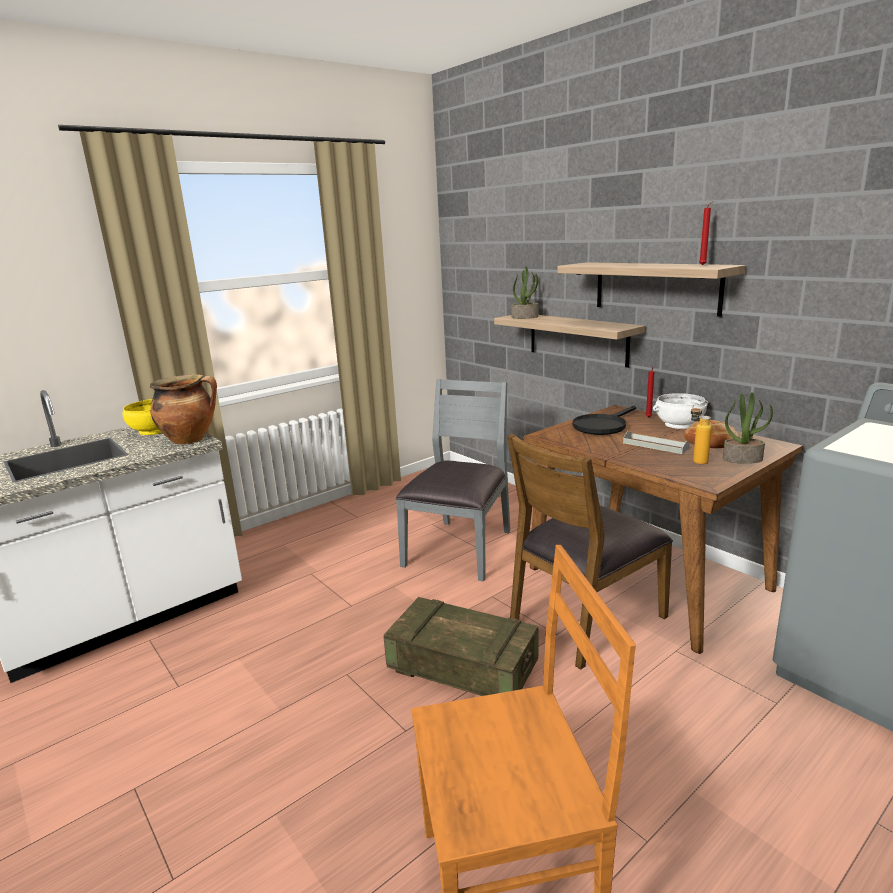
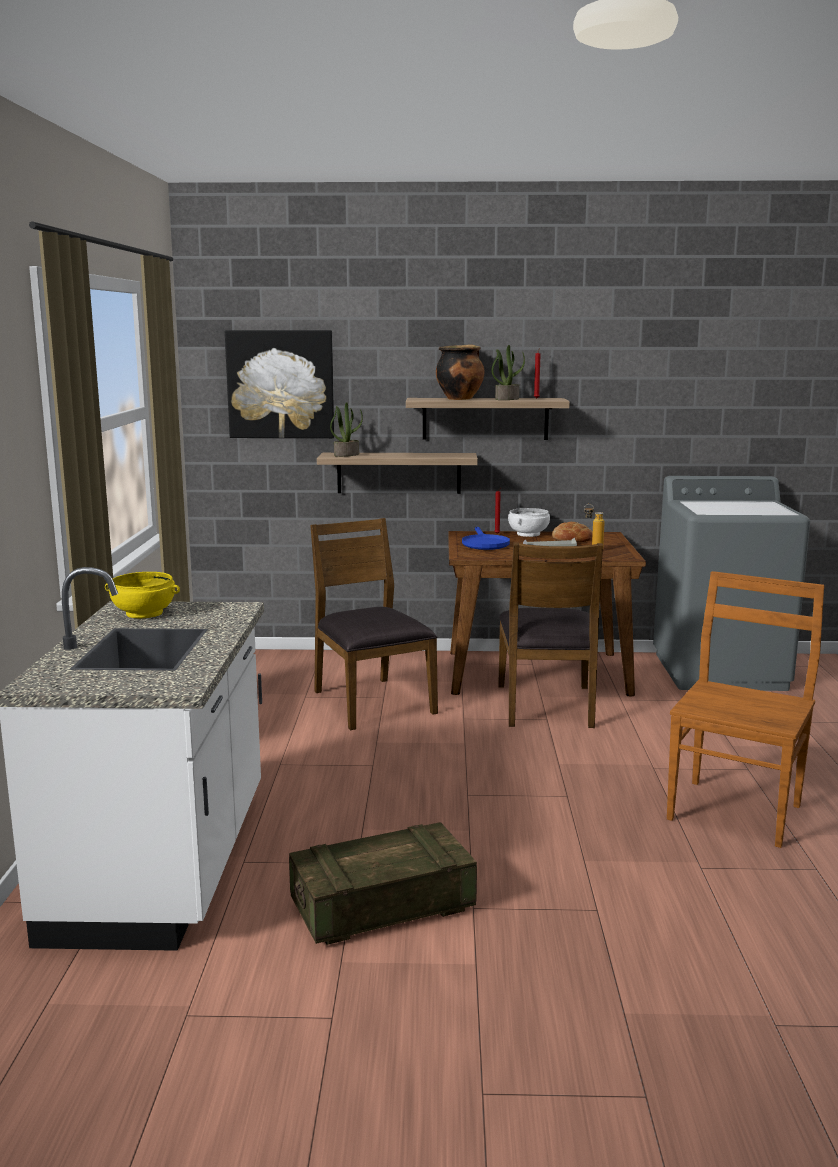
camera: 50 degrees left, 5 degrees down
cooking pot [150,374,217,444] -> cooking pot moved to [436,344,484,400]
crate [384,597,539,696] -> crate moved to [289,822,477,945]
grey chair [396,379,510,582] -> brown chair [310,518,438,730]
black frying pan [572,405,636,435] -> blue frying pan [462,527,510,550]
potted plant [723,392,773,464] -> potted plant moved to [491,345,525,400]
none -> picture [225,330,334,438]

